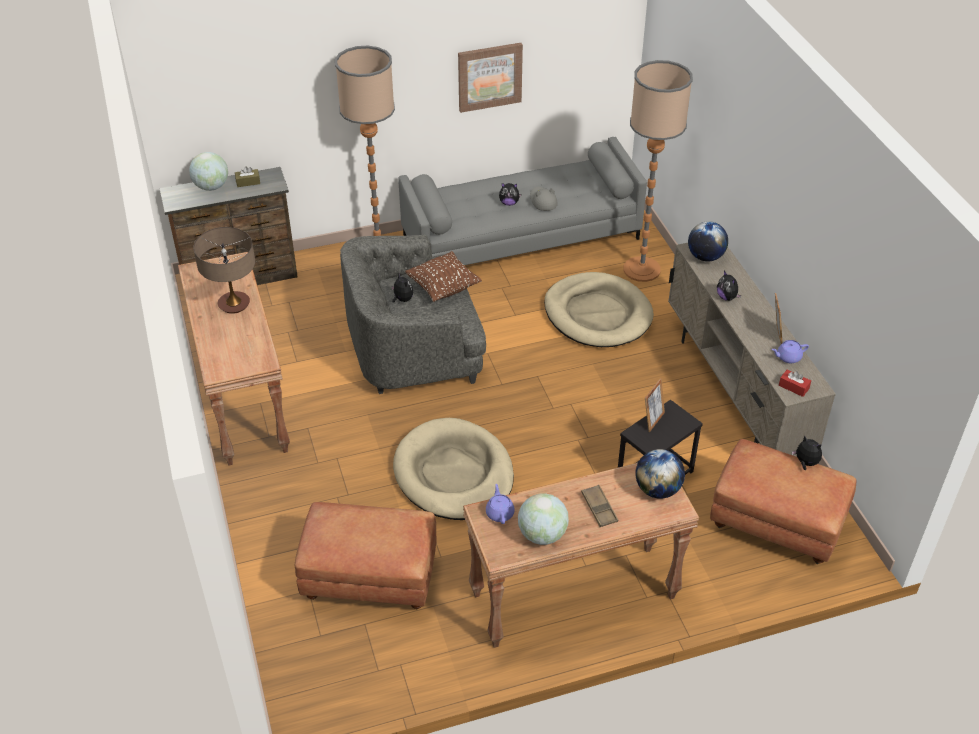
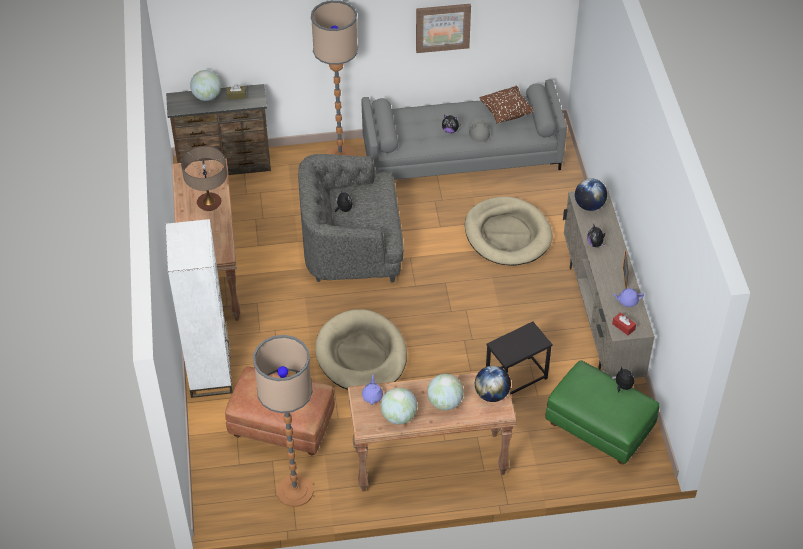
camera: 10 degrees right, 5 degrees up
brown pillow [405,251,482,302] -> brown pillow moved to [479,85,533,124]
brown tray [581,485,618,527] -> globe [427,374,464,411]
floor lamp [623,60,693,282] -> floor lamp moved to [253,335,314,507]
picture frame [645,378,665,432] -> none
brown ottoman [710,439,856,564] -> green ottoman [545,360,659,465]
none -> white bookcase [166,219,233,398]

